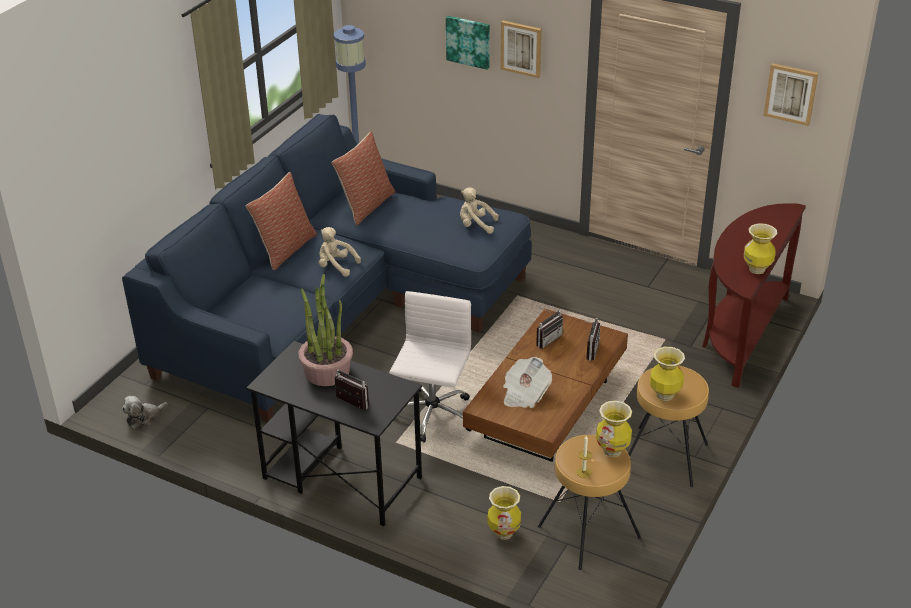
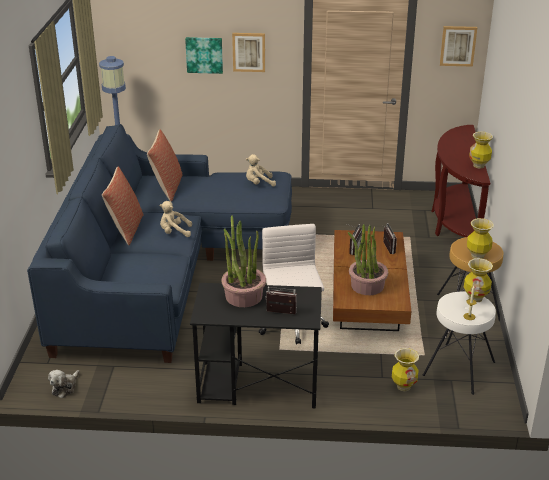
camera: 25 degrees left, 5 degrees down
newspaper [503,357,552,408] -> potted plant [348,224,388,295]
brown stool [538,435,641,570] -> white stool [423,292,496,395]

